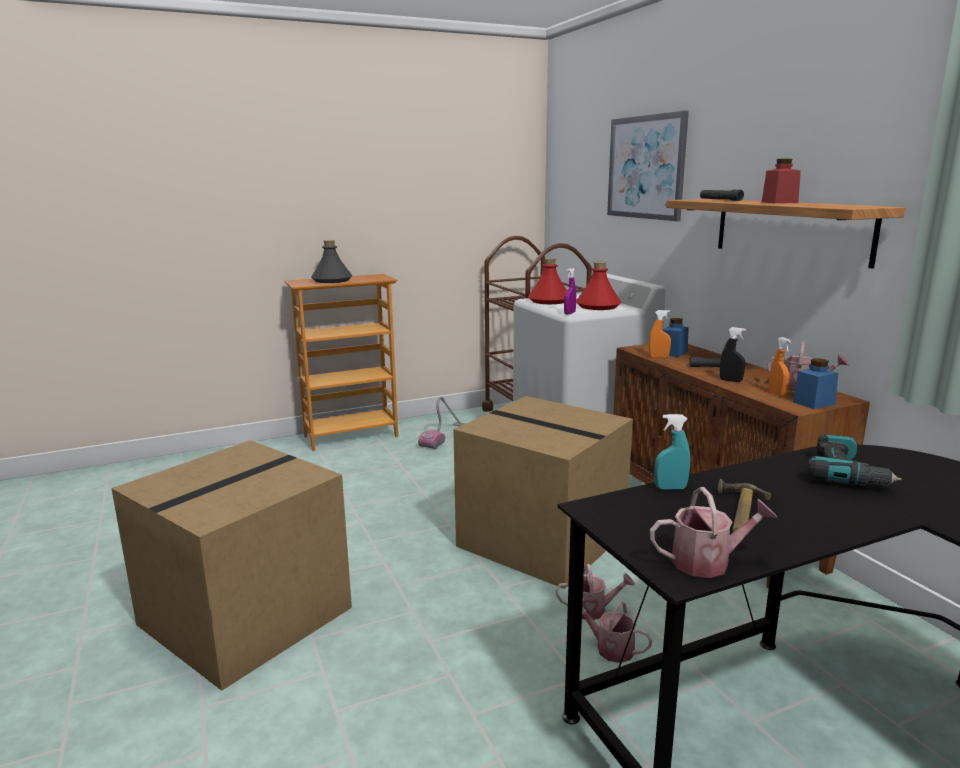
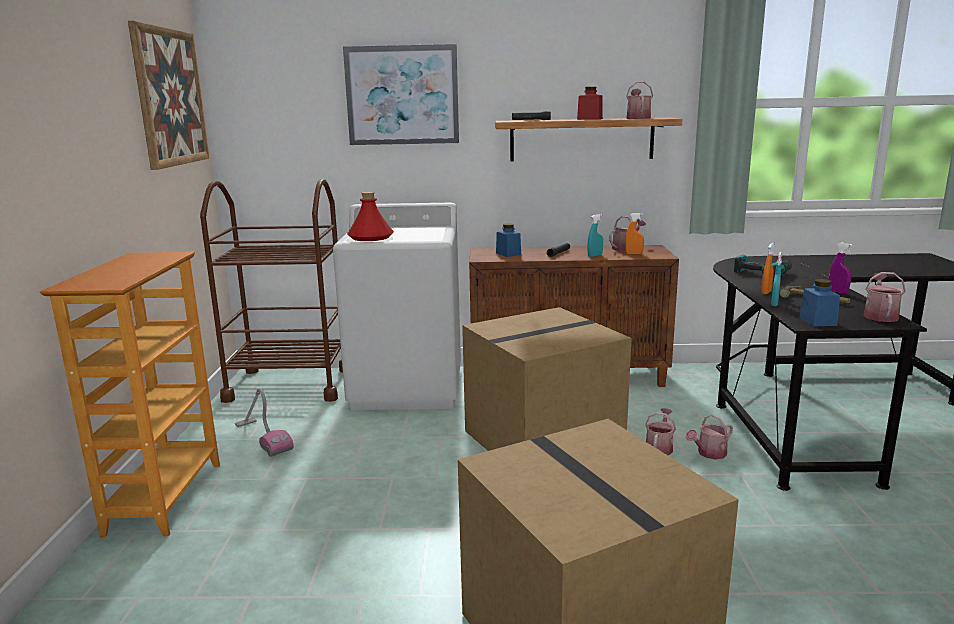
camera: 65 degrees left, 0 degrees up
grey bottle [311,240,352,283] -> none
purple spray bottle [564,268,576,315] -> purple spray bottle moved to [829,243,853,294]
red bottle [576,262,621,310] -> none
orange spray bottle [649,310,671,358] -> orange spray bottle moved to [761,242,775,294]
black spray bottle [720,327,746,382] -> turquoise spray bottle [587,214,603,257]
blue jar [793,358,838,409] -> blue jar moved to [799,279,840,326]
none -> picture [128,21,209,170]
none -> watering can [626,82,653,119]

